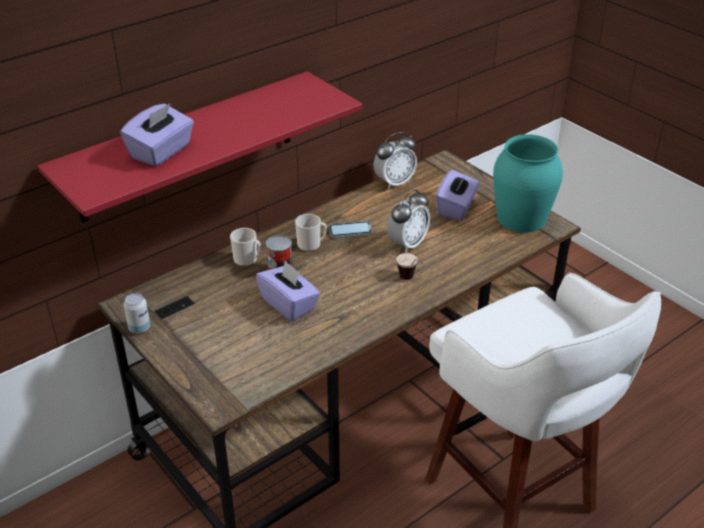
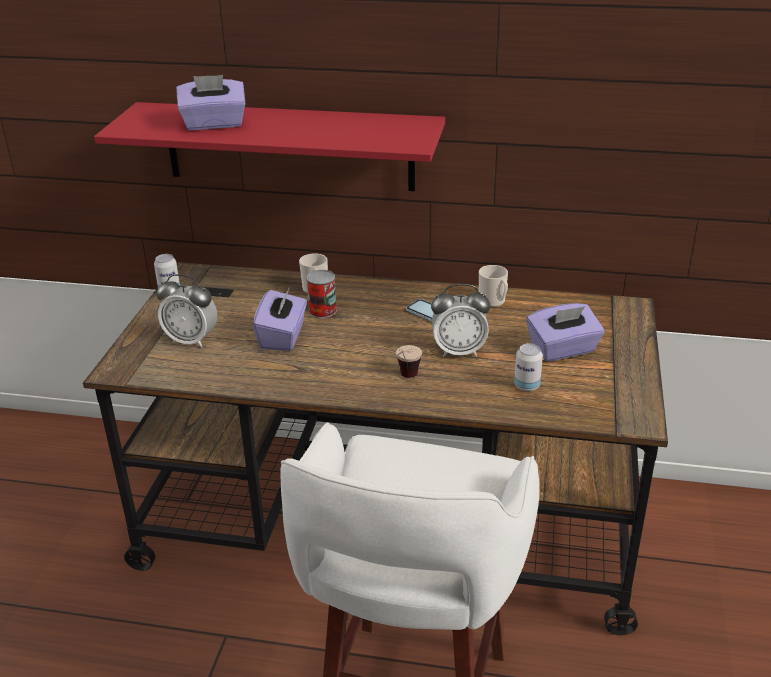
camera: 50 degrees right, 5 degrees down
mug [295,214,327,251] -> mug moved to [479,265,508,307]
alarm clock [373,132,417,189] -> alarm clock moved to [157,274,217,348]
turquoise vase [493,134,563,232] -> none
none -> can [514,343,543,391]

